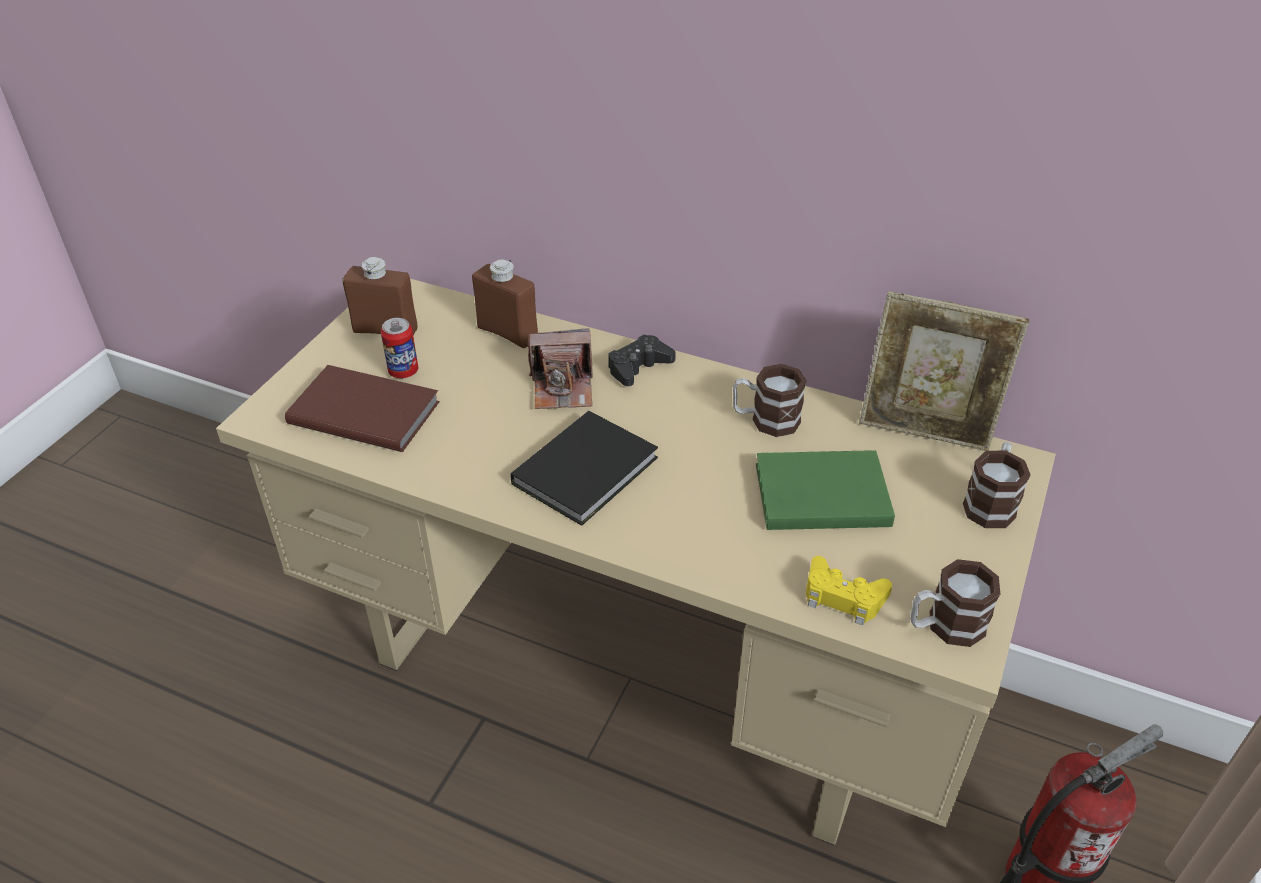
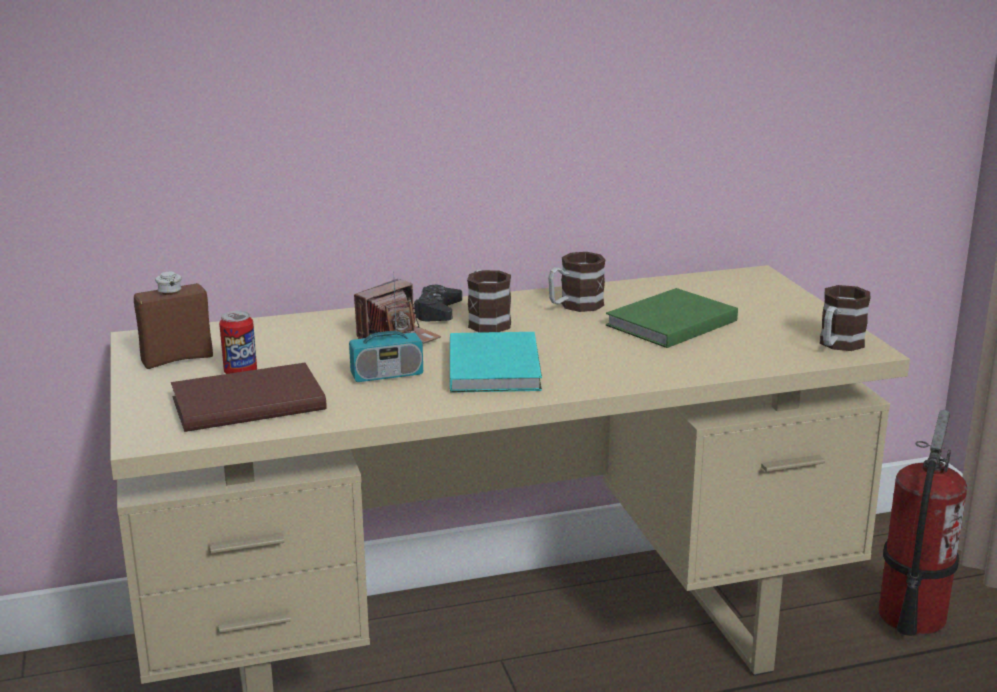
camera: 40 degrees left, 20 degrees down
brown bottle [472,259,538,348] -> none
black book [511,411,658,526] -> turquoise book [450,332,542,393]
yellow game controller [806,556,892,625] -> none
picture frame [859,291,1029,451] -> none
mug [963,442,1030,528] -> mug moved to [467,270,511,333]
none -> radio [349,271,423,382]

